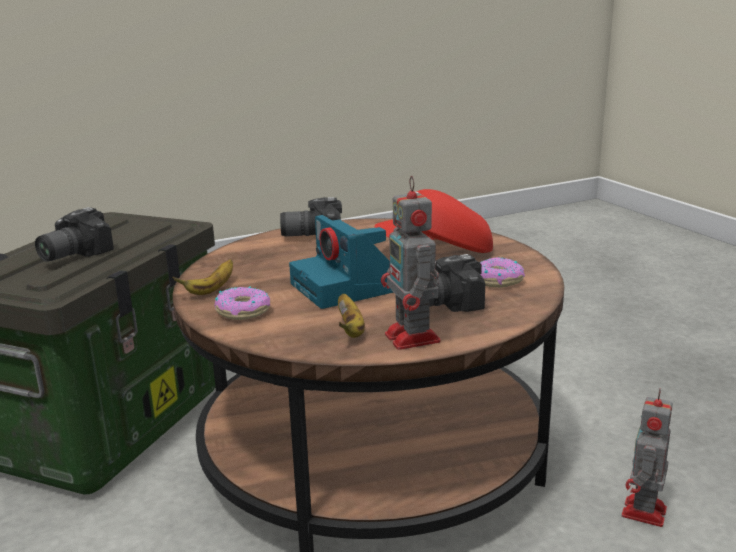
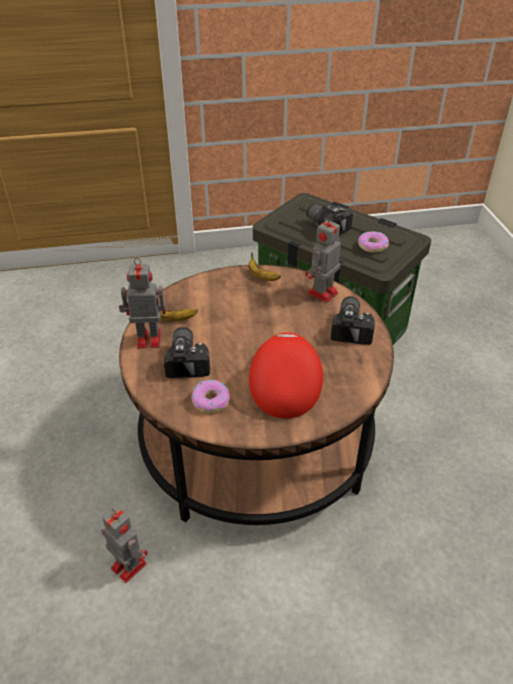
camera: 105 degrees right, 20 degrees up
donut [215,286,271,320] -> donut moved to [358,231,389,253]
camera [289,215,393,309] -> none
none -> toy robot [305,215,341,303]

